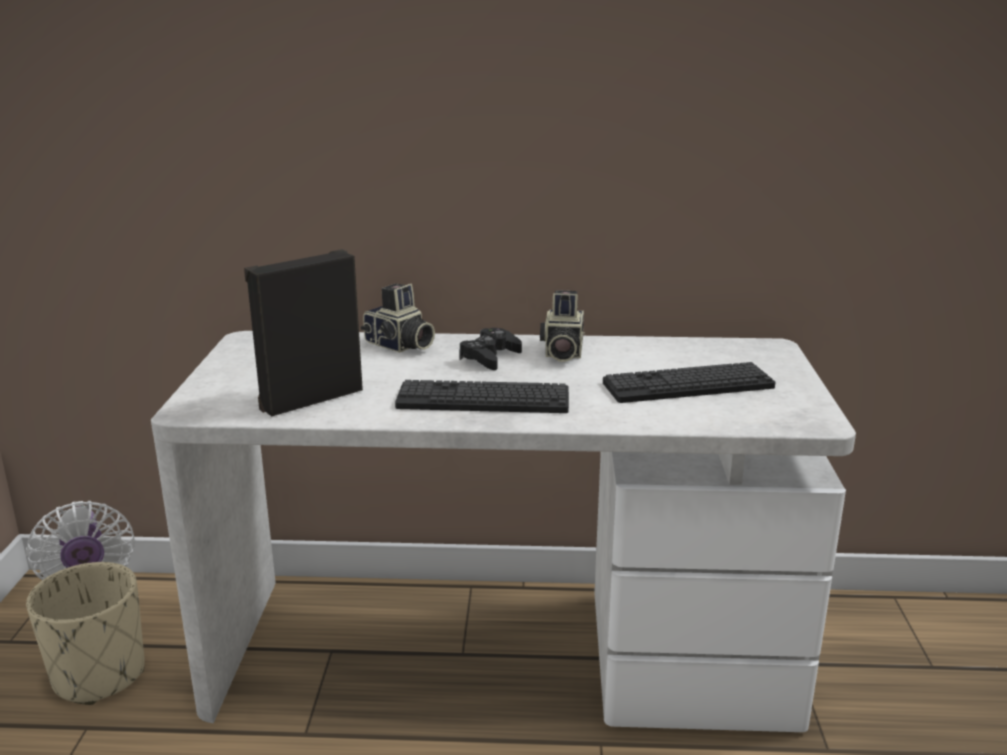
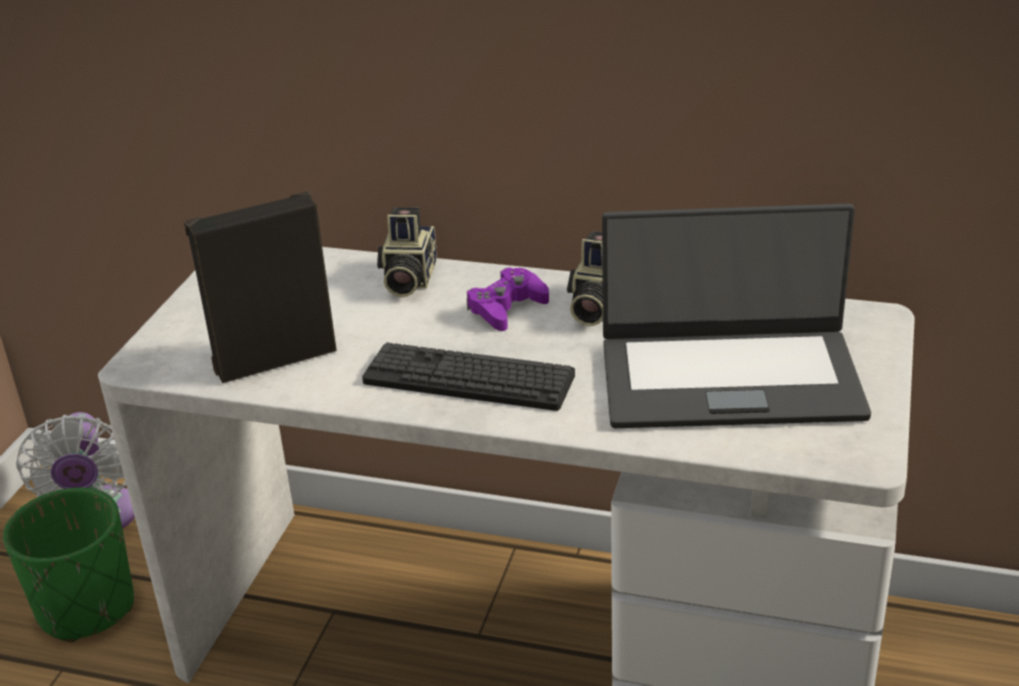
camera: 15 degrees right, 10 degrees up
beige planter [26,562,145,705] -> green planter [3,487,134,642]
camera [361,283,435,352] -> camera turned 45 degrees clockwise [377,207,437,297]
black game controller [459,328,522,370] -> purple game controller [467,267,549,331]
keyboard [603,362,775,403] -> laptop [602,204,871,428]

